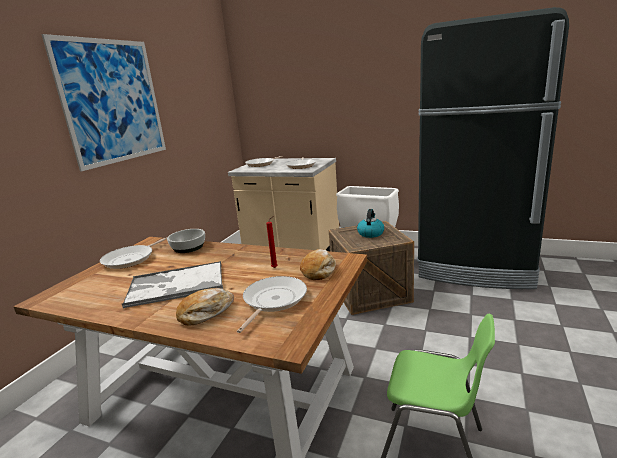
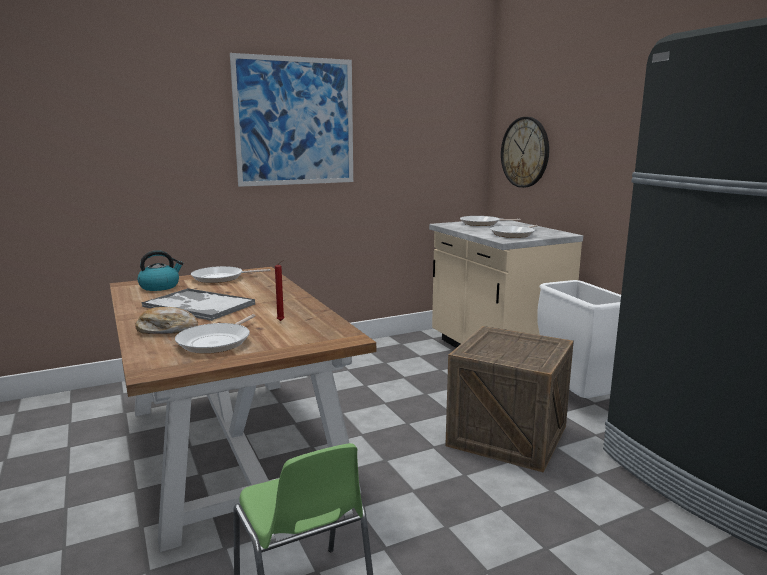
camera: 40 degrees right, 5 degrees down
bowl [167,229,205,253] -> none
frying pan [237,276,307,333] -> frying pan turned 135 degrees clockwise [175,314,256,354]
bread [300,249,336,280] -> none
kettle [357,209,384,238] -> kettle moved to [138,250,184,291]
none -> wall clock [501,117,549,188]

